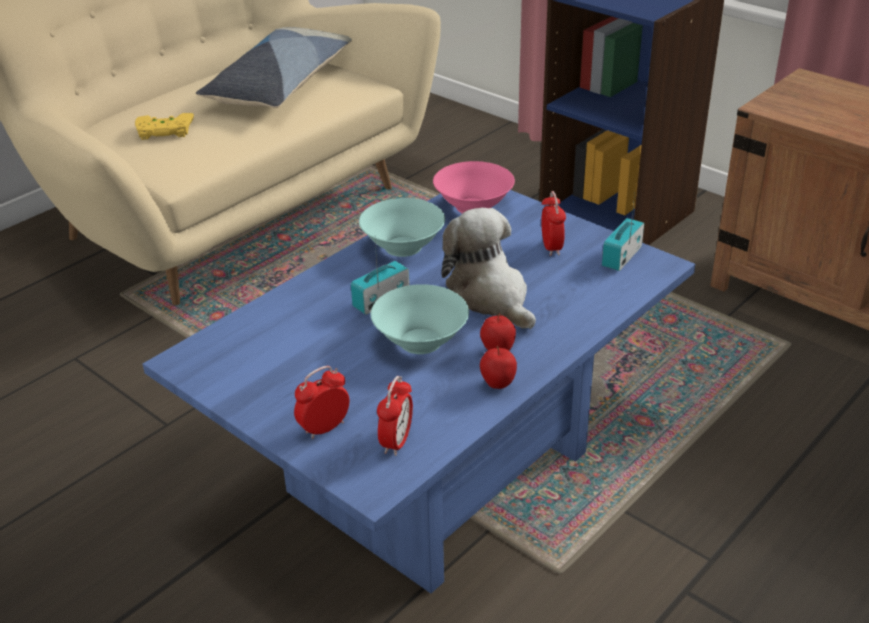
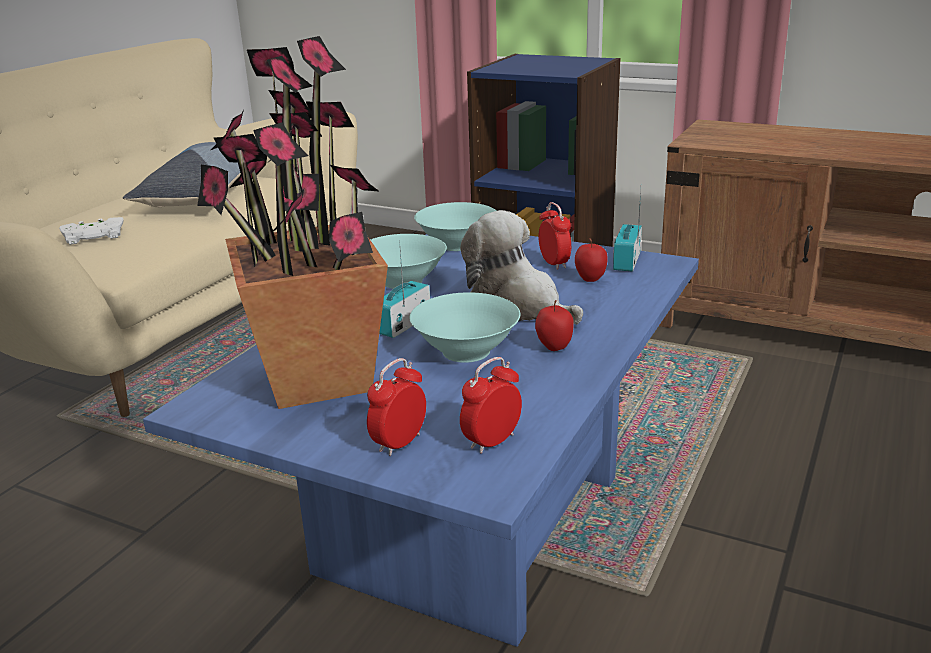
camera: 15 degrees left, 10 degrees down
yellow game controller [135,113,194,140] -> white game controller [59,217,124,245]
alarm clock [377,376,413,456] -> alarm clock turned 135 degrees counterclockwise [460,357,522,454]
pink bowl [433,161,515,214] -> turquoise bowl [414,202,496,251]
apple [480,346,517,389] -> apple moved to [575,238,608,282]
none -> potted plant [197,36,388,409]

